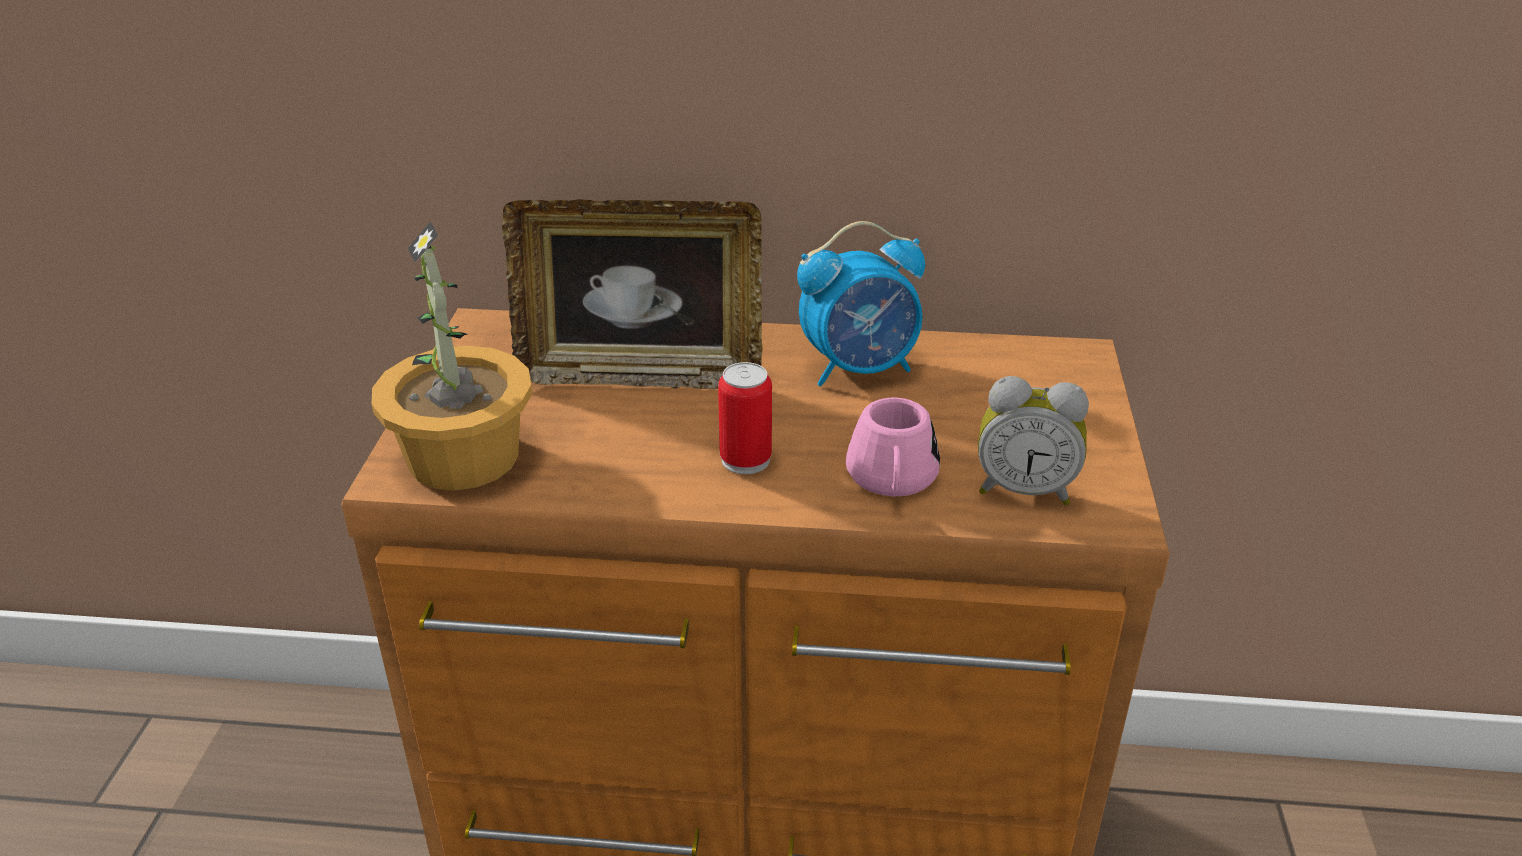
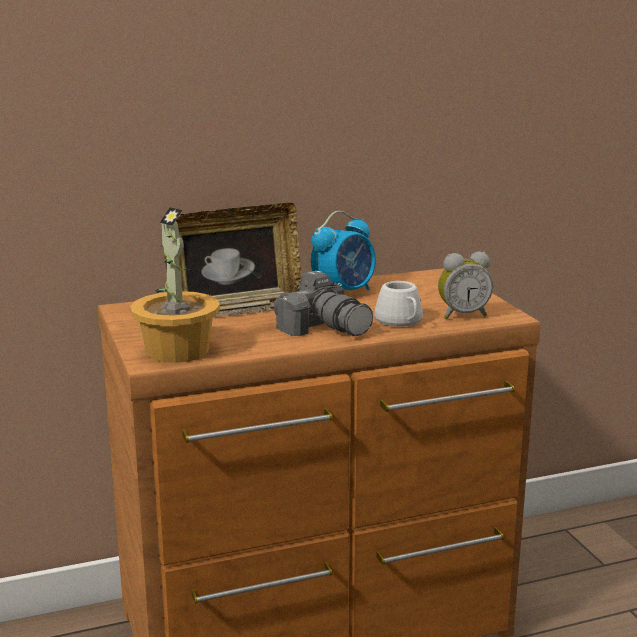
camera: 25 degrees left, 15 degrees down
can [718,362,772,474] -> camera [274,271,373,336]
pink mug [846,397,940,497] -> white mug [374,281,423,326]

